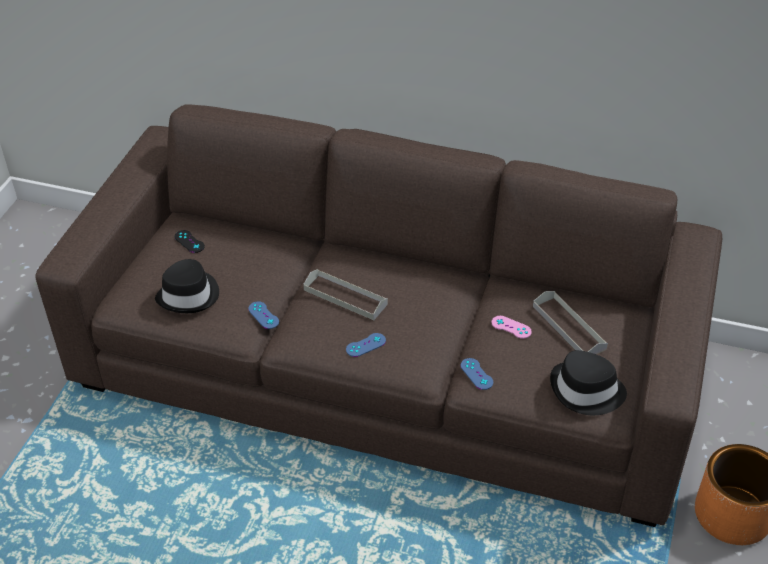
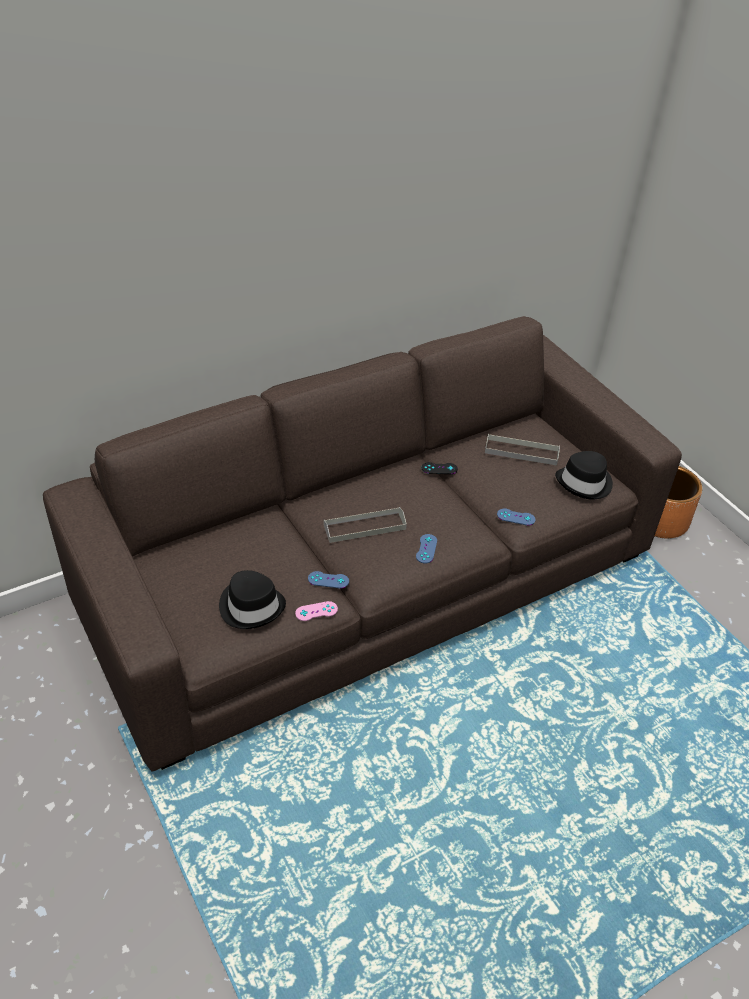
camera: 50 degrees left, 0 degrees up
black game controller [175,230,205,253] -> black game controller moved to [421,462,458,474]
pink game controller [491,316,532,339] -> pink game controller moved to [295,601,338,621]

